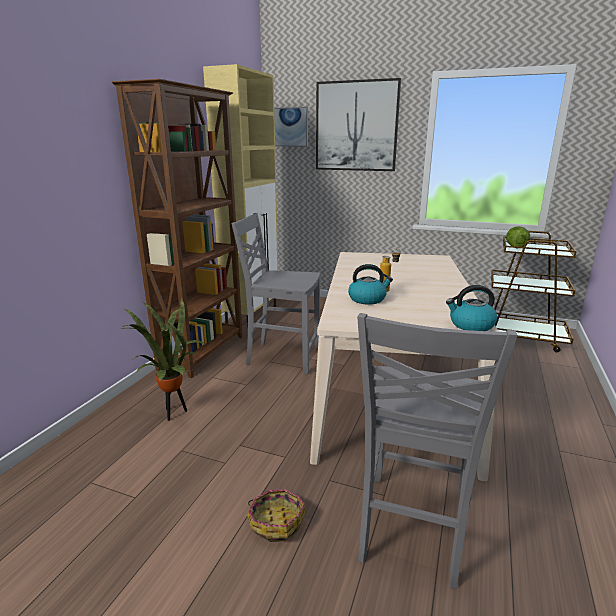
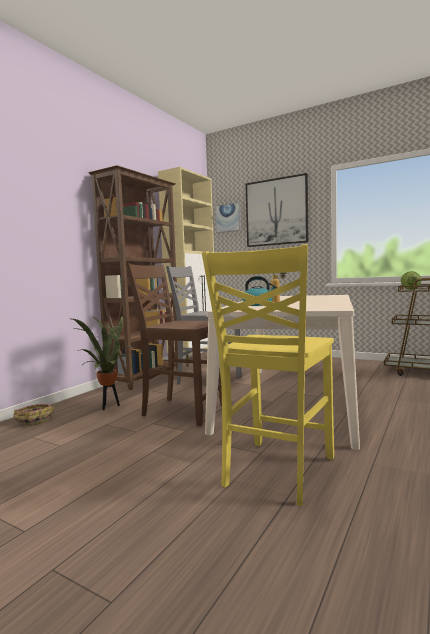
camera: 10 degrees right, 15 degrees down
basket [247,489,305,542] -> basket moved to [13,404,54,426]
grey chair [357,313,518,589] -> yellow chair [202,244,334,506]
kettle [446,285,497,331] -> none
none -> brown chair [126,263,222,426]

